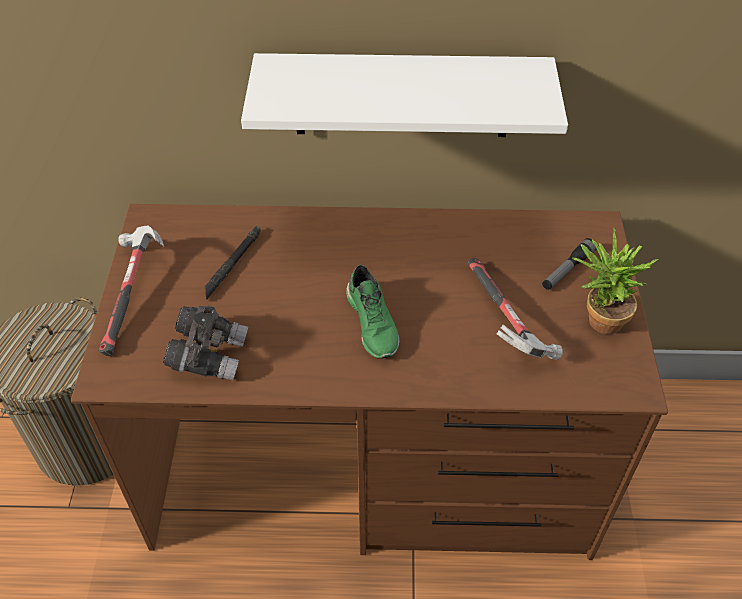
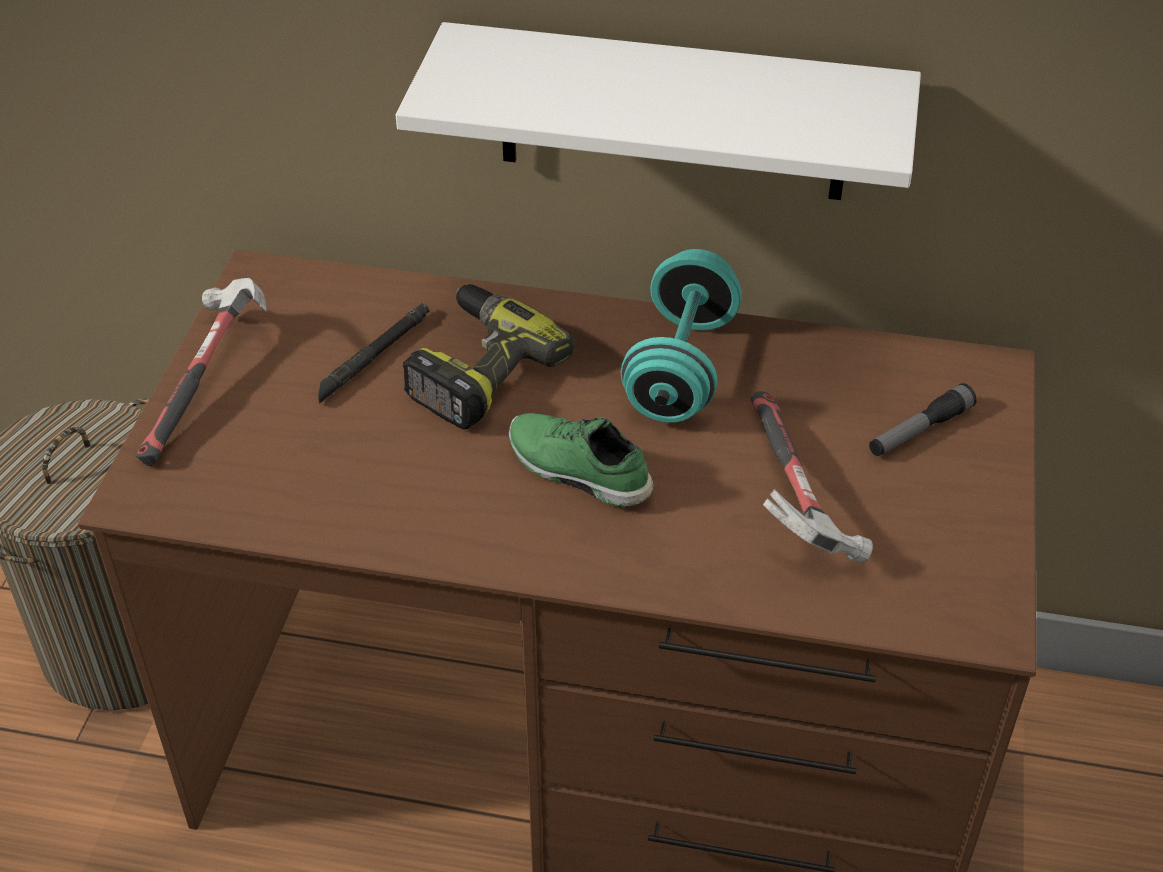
camera: 10 degrees right, 5 degrees down
grey binoculars [163,305,248,381] -> none
green shoe [346,265,399,359] -> green shoe turned 135 degrees clockwise [509,413,654,507]
potted plant [572,228,659,334] -> none
none -> power drill [403,284,575,430]
none -> turquoise dumbbell [621,249,742,423]

